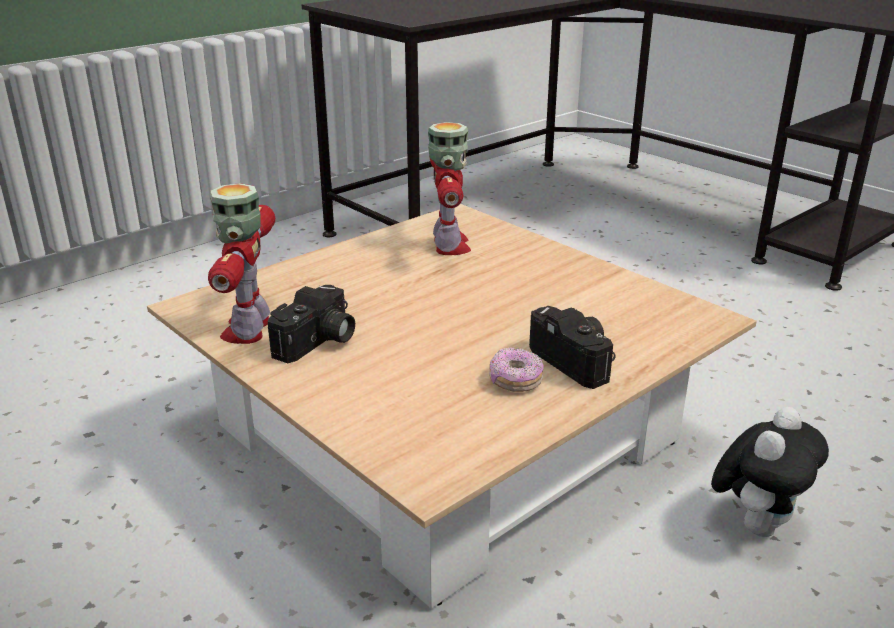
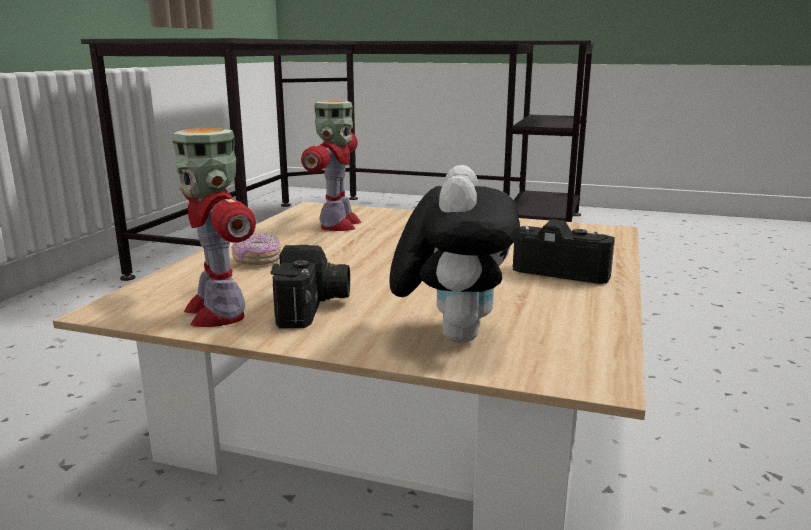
camera: 30 degrees left, 10 degrees down
toy robot [428,122,471,255] -> toy robot turned 45 degrees clockwise [301,100,361,231]
donut [489,347,544,392] -> donut moved to [231,234,281,265]
plush toy [711,407,829,537] -> plush toy moved to [389,165,520,343]

